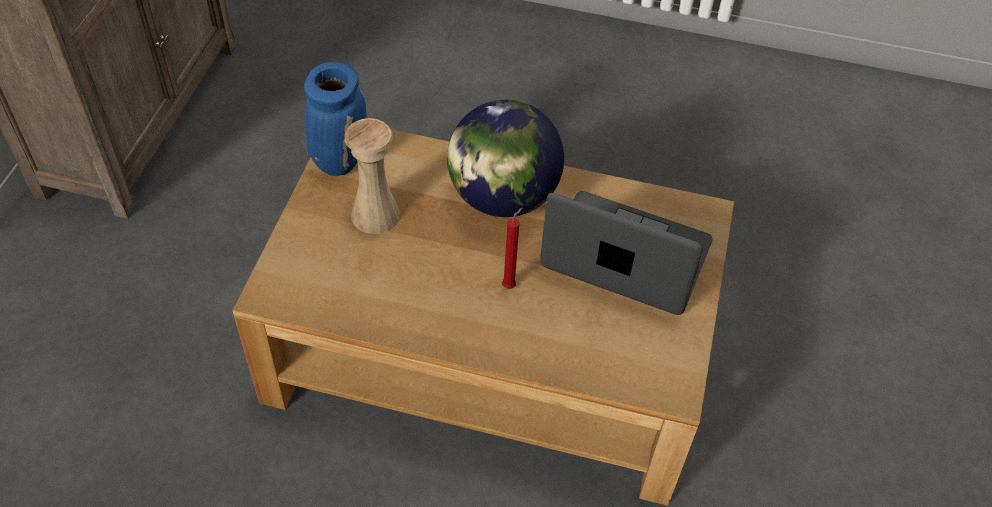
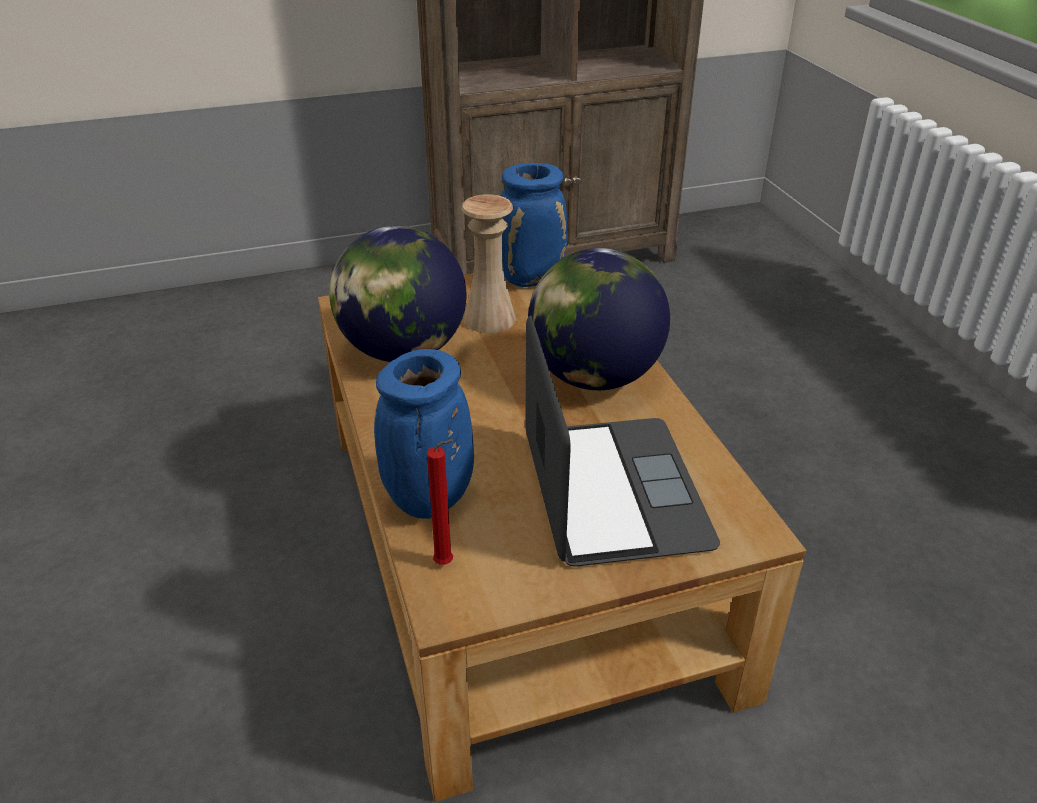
camera: 60 degrees right, 15 degrees down
red candle [502,208,522,289] -> red candle moved to [427,439,454,565]
none -> globe [329,226,466,362]
none -> blue vase [374,349,474,519]

